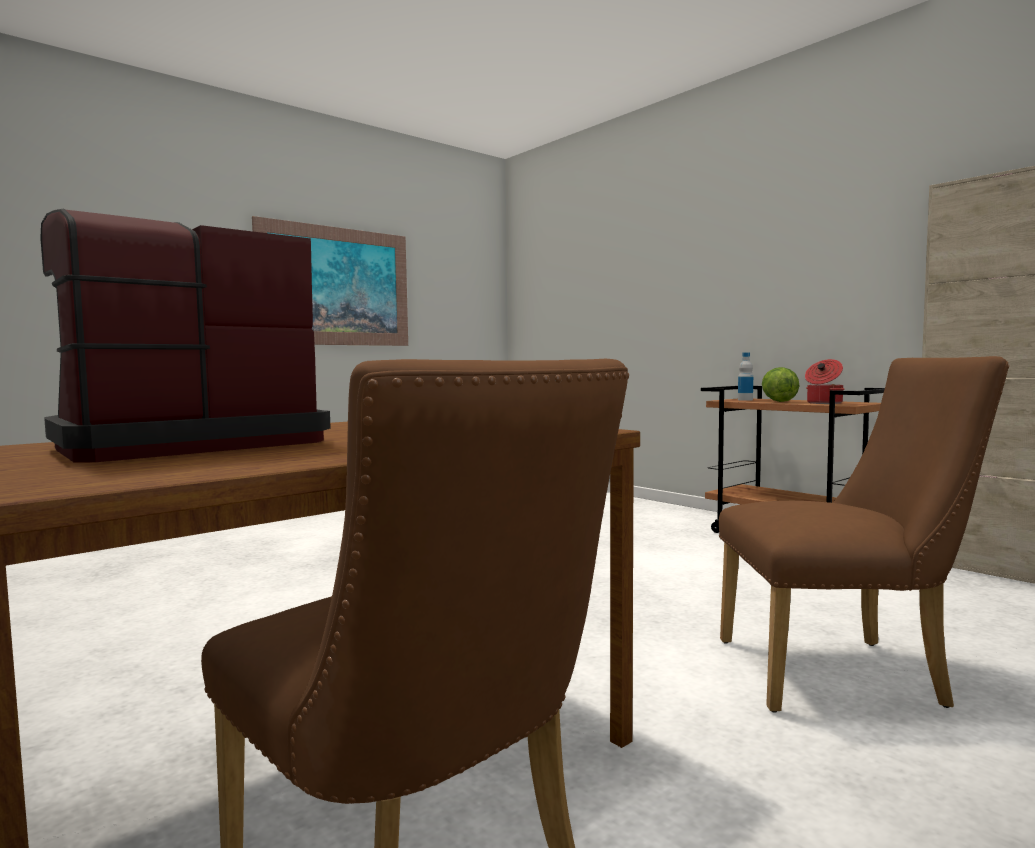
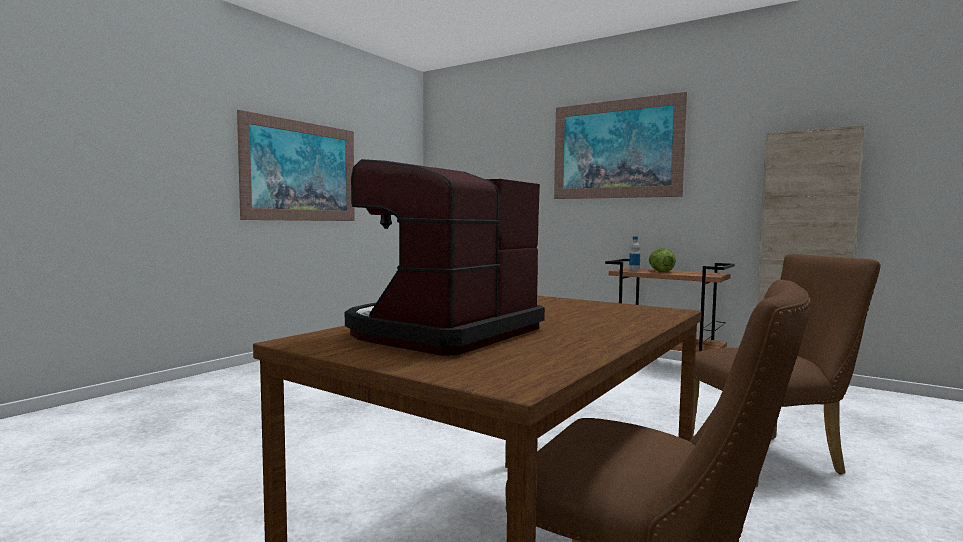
camera: 15 degrees left, 0 degrees up
cooking pot [805,359,844,404] -> none
none -> picture [554,92,687,199]

